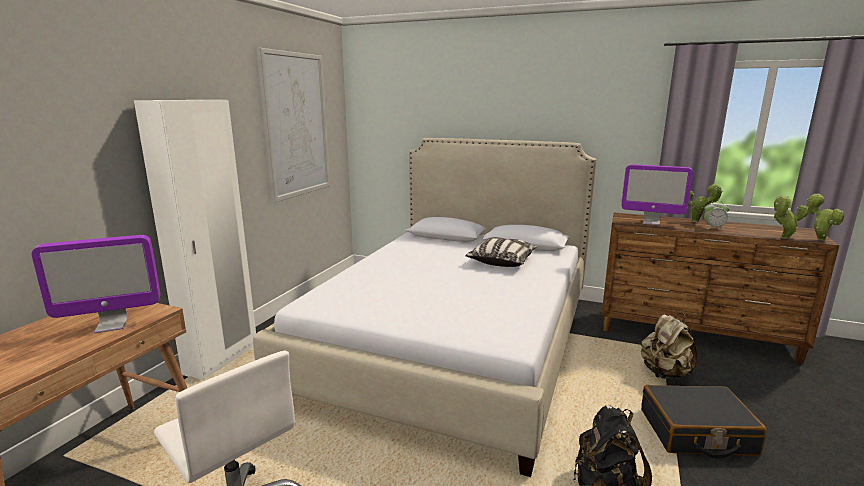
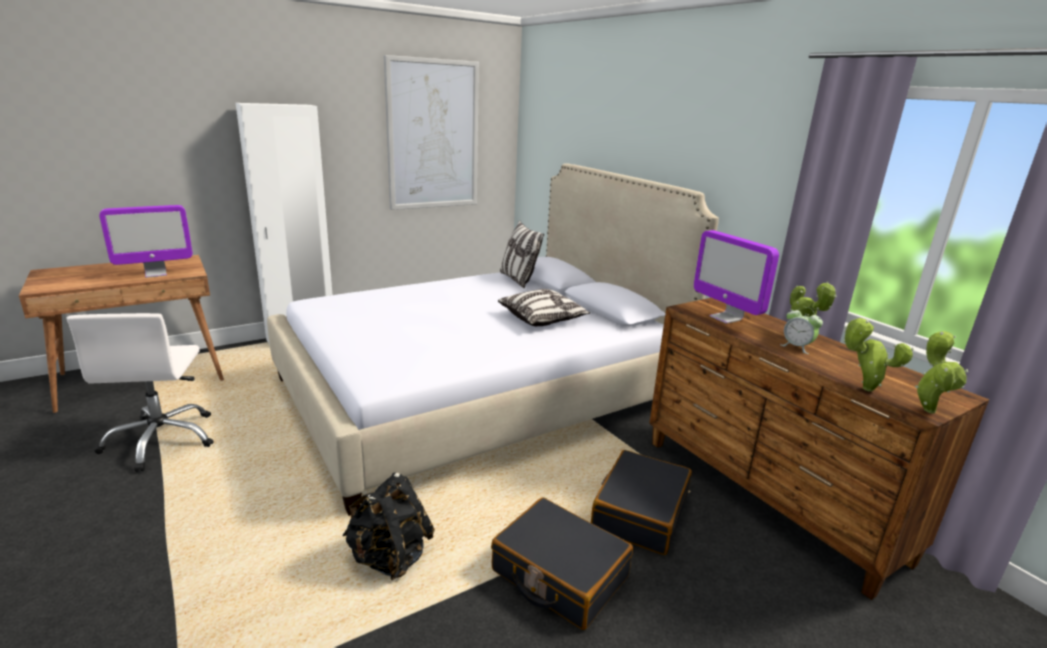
camera: 35 degrees right, 5 degrees up
monitor [31,235,161,333] -> monitor turned 45 degrees counterclockwise [99,205,193,278]
beige backpack [641,313,697,379] -> black suitcase [591,450,692,555]
none -> pillow [500,221,544,288]

